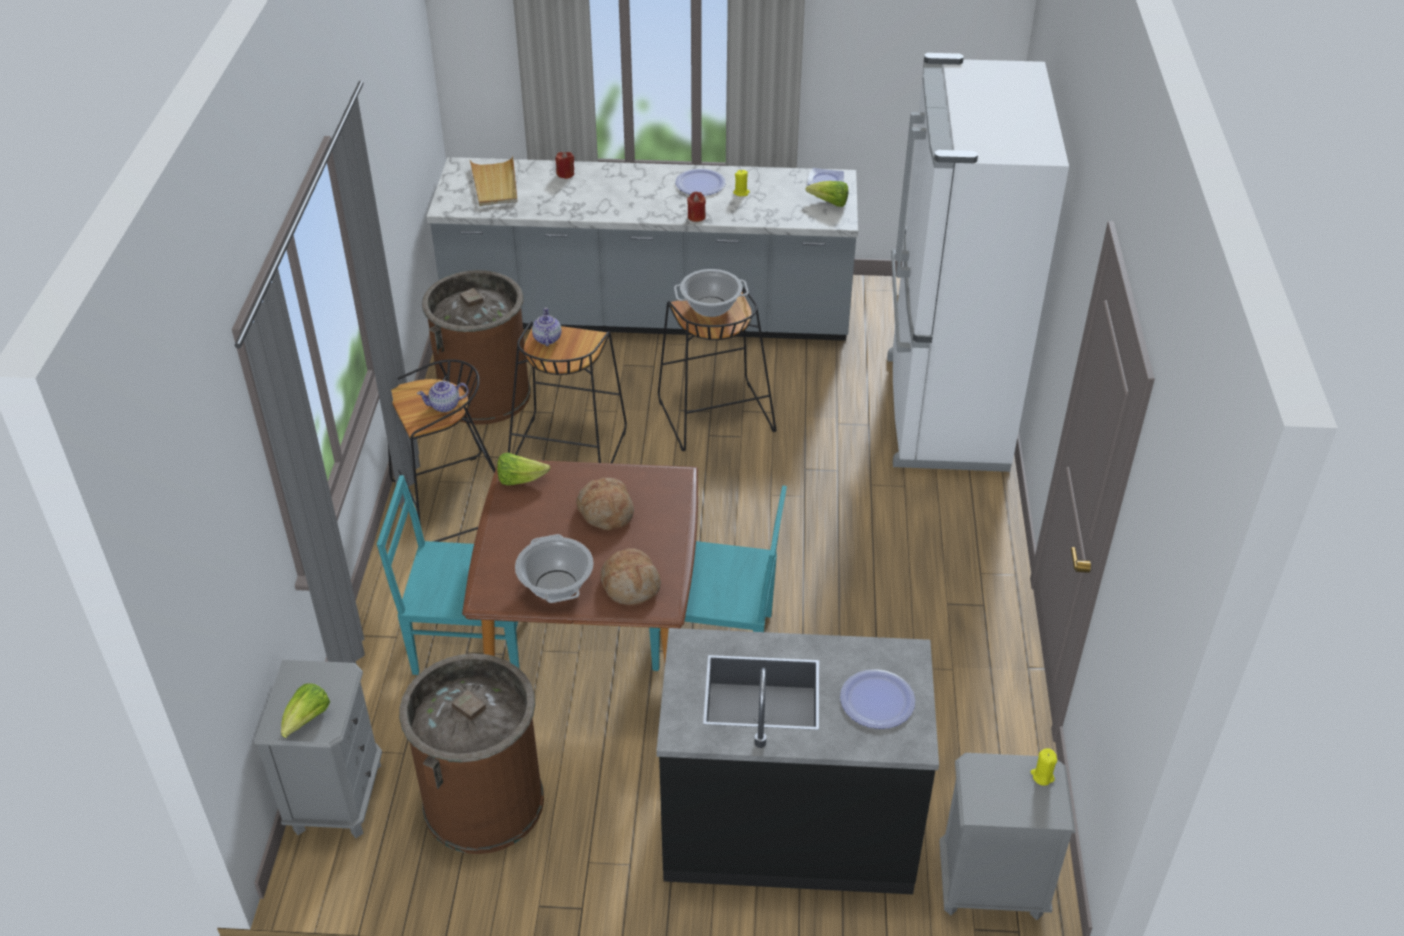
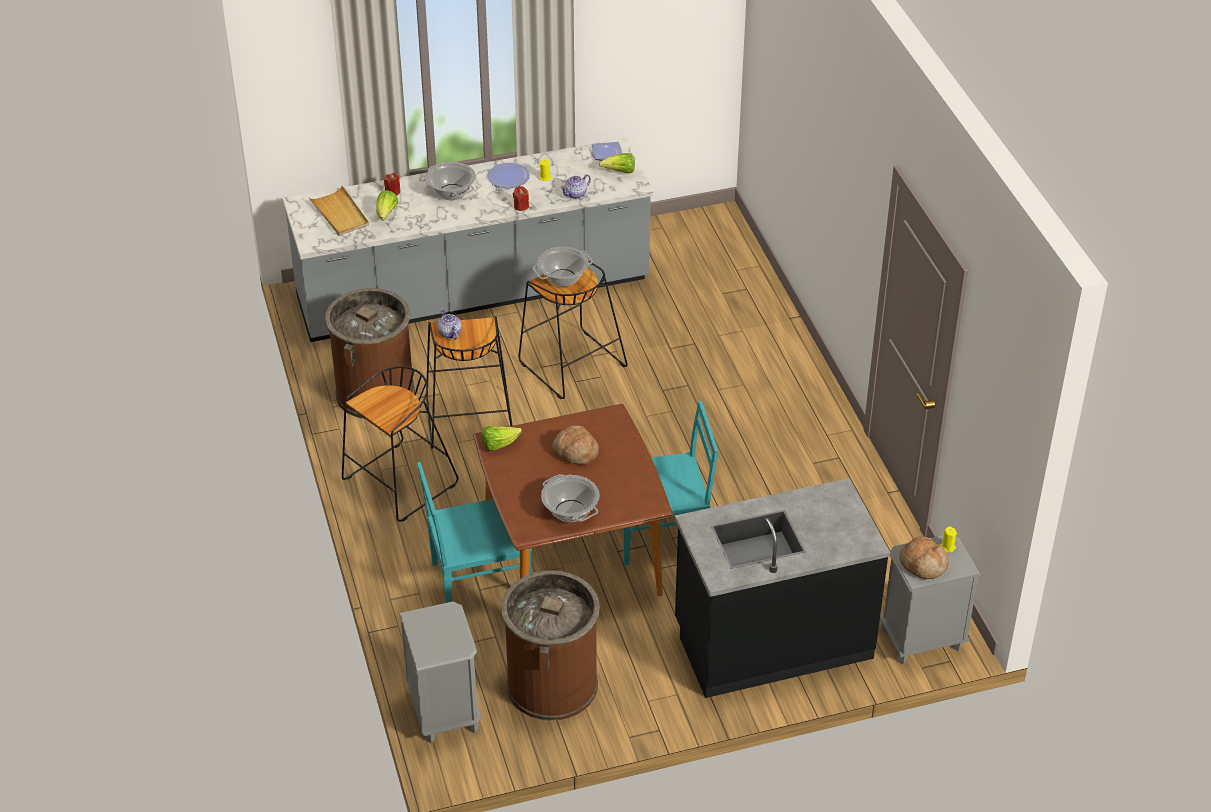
camera: 20 degrees left, 0 degrees up
lettuce [281,683,330,738] -> lettuce moved to [376,190,398,220]
teapot [417,381,469,412] -> teapot moved to [560,174,591,199]
bread [601,549,661,606] -> bread moved to [900,536,949,579]
plate [840,669,915,729] -> none
white fridge [887,53,1069,472] -> none
none -> cooking pot [426,162,476,200]

